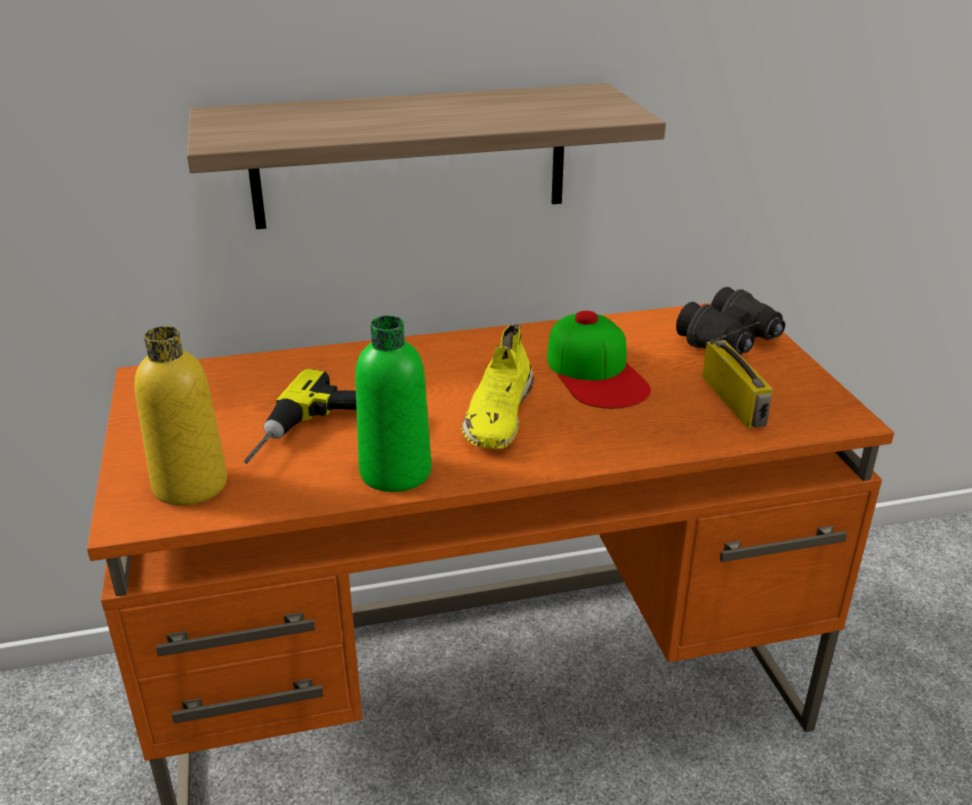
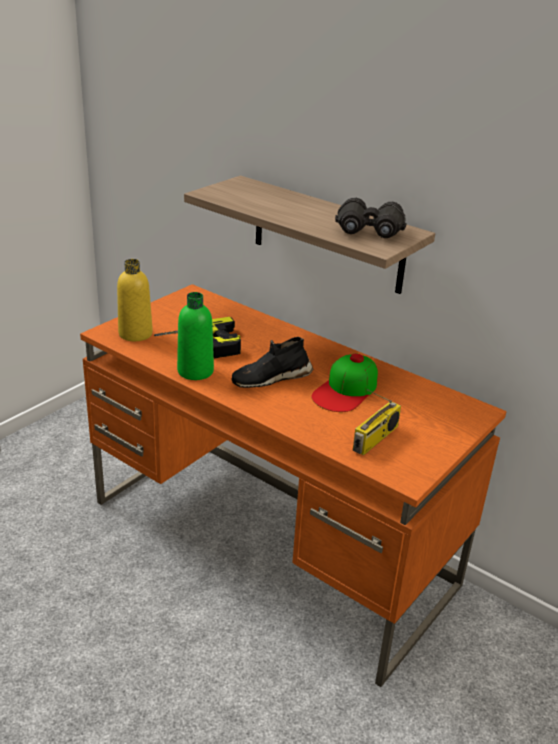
camera: 50 degrees right, 0 degrees up
yellow shoe [461,324,534,448] -> black shoe [231,337,314,388]
black binoculars [676,287,785,355] -> black binoculars moved to [335,197,407,238]

